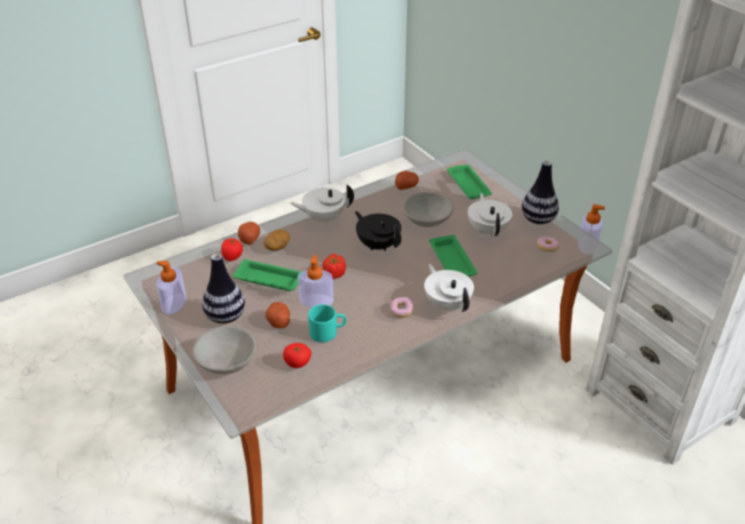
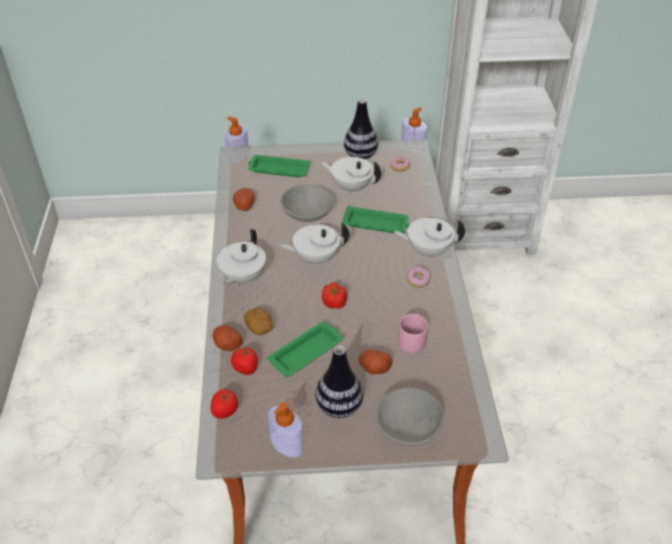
camera: 60 degrees left, 5 degrees up
tomato [283,343,311,368] -> tomato moved to [211,389,238,419]
soap dispenser [298,255,333,307] -> soap dispenser moved to [224,116,249,164]
turquoise mug [308,304,347,342] -> pink mug [398,313,428,353]
black teapot [355,211,401,251] -> white teapot [279,223,350,266]

